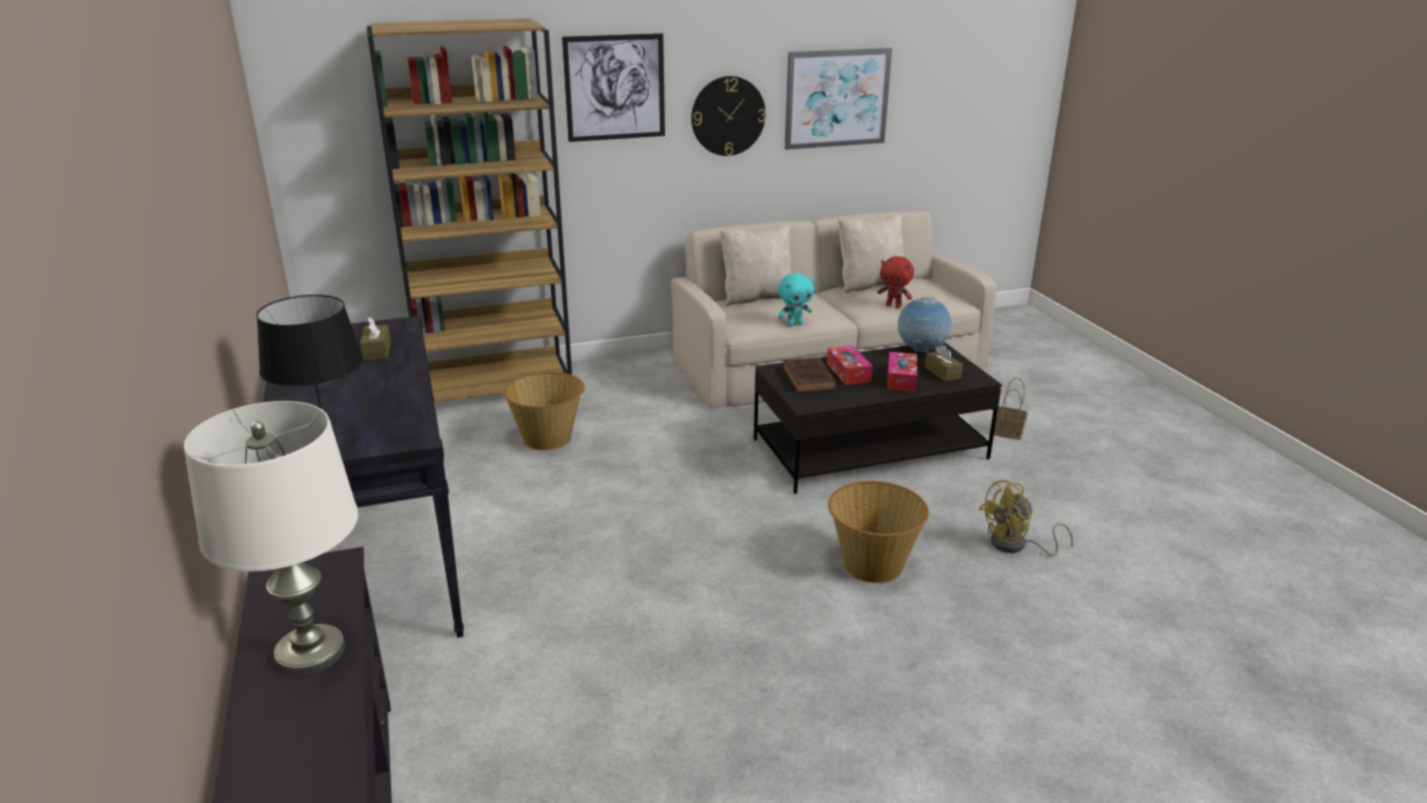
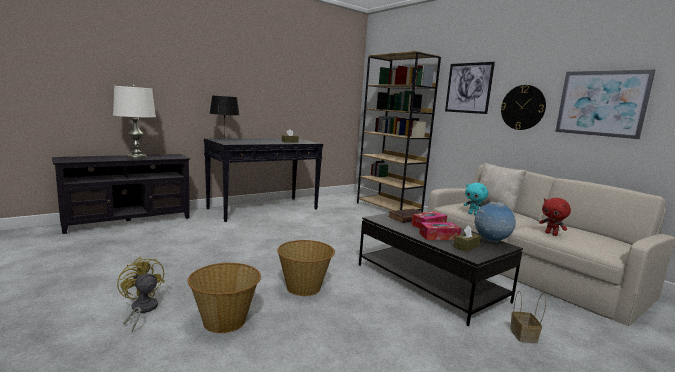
camera: 70 degrees right, 15 degrees down
basket [503,372,585,450] -> basket moved to [188,263,261,333]
beige pillow [838,213,909,293] -> none
red plush toy [877,256,914,308] -> red plush toy turned 45 degrees counterclockwise [539,198,571,236]
yellow fan [979,480,1073,556] -> yellow fan moved to [117,256,164,332]

